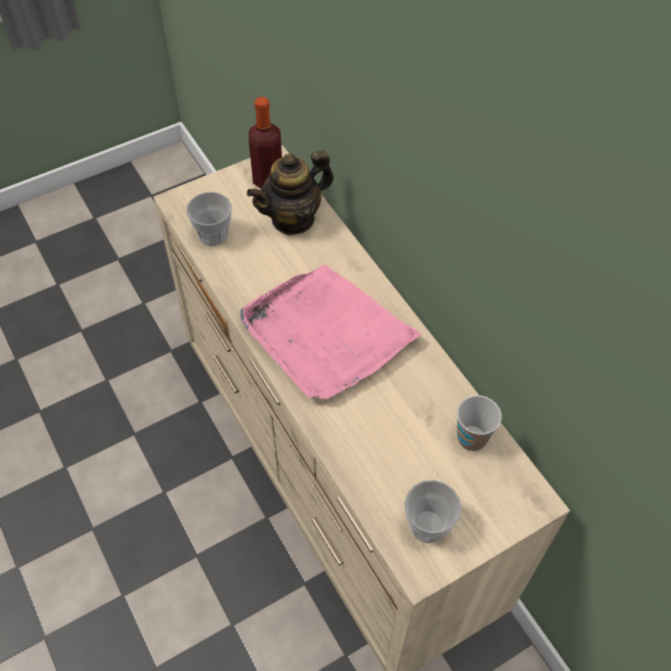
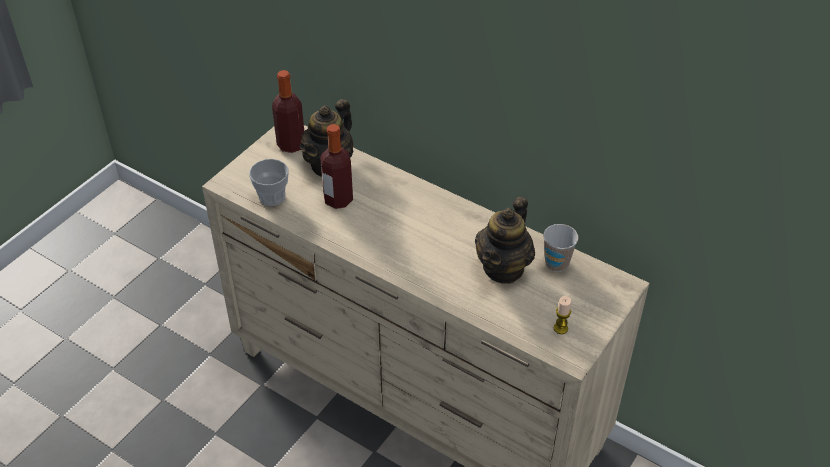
camera: 25 degrees left, 10 degrees down
pink tray [241,264,421,399] -> none
cup [404,480,462,543] -> candle [554,296,571,334]
none -> bottle [320,124,353,209]
none -> teapot [475,197,535,284]

